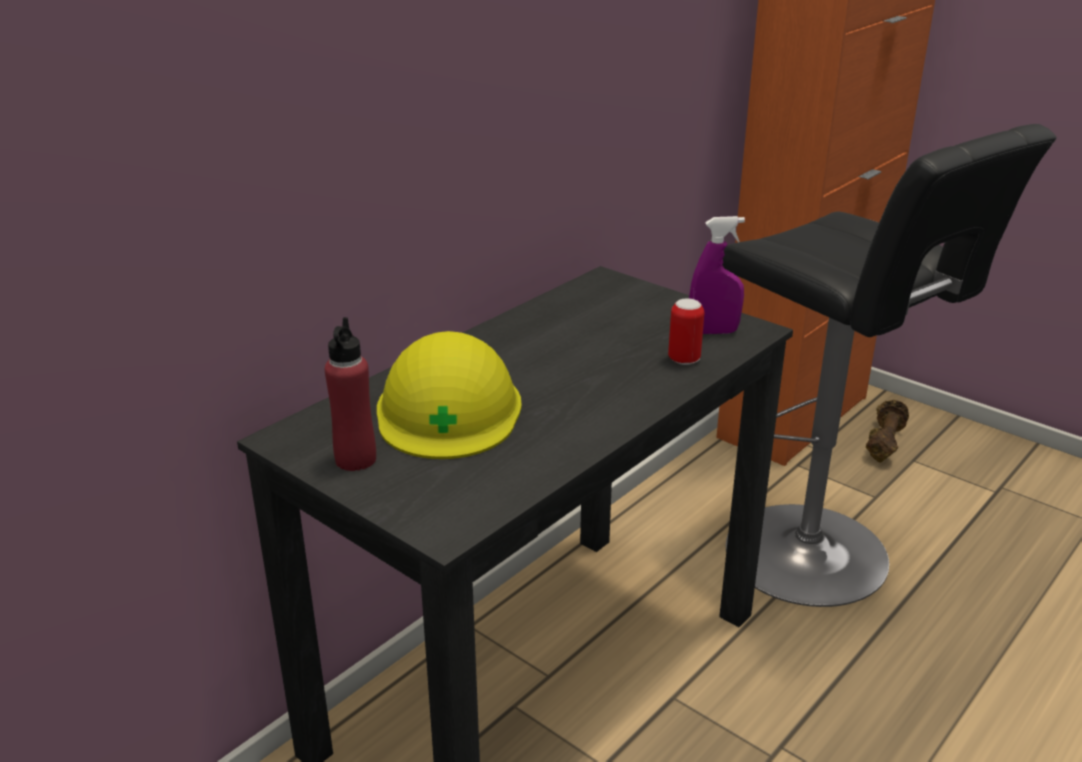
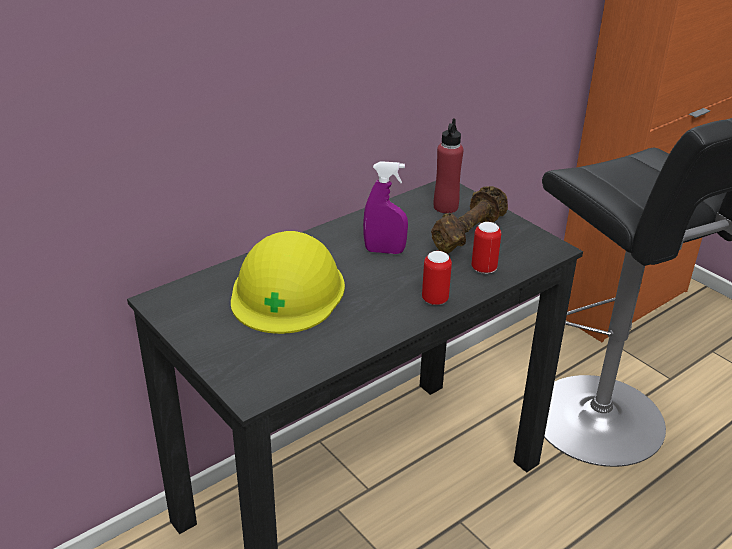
camera: 10 degrees right, 5 degrees up
red bottle [325,317,376,471] -> red bottle moved to [434,119,463,213]
purple spray bottle [689,216,745,334] -> purple spray bottle moved to [363,161,408,254]
brown dumbbell [866,400,909,463] -> brown dumbbell moved to [431,186,508,254]
none -> can [422,251,452,305]

